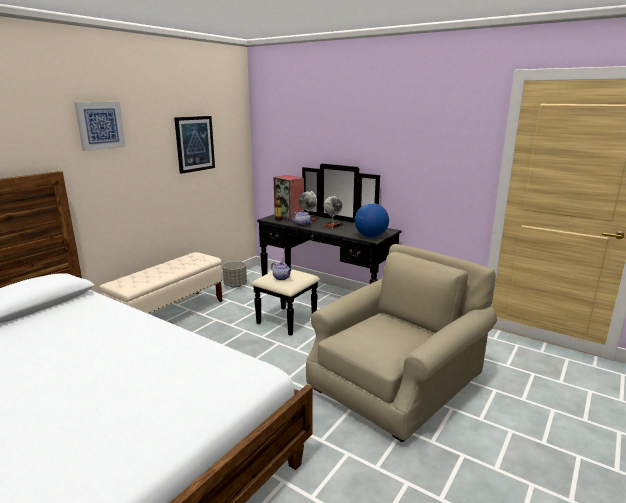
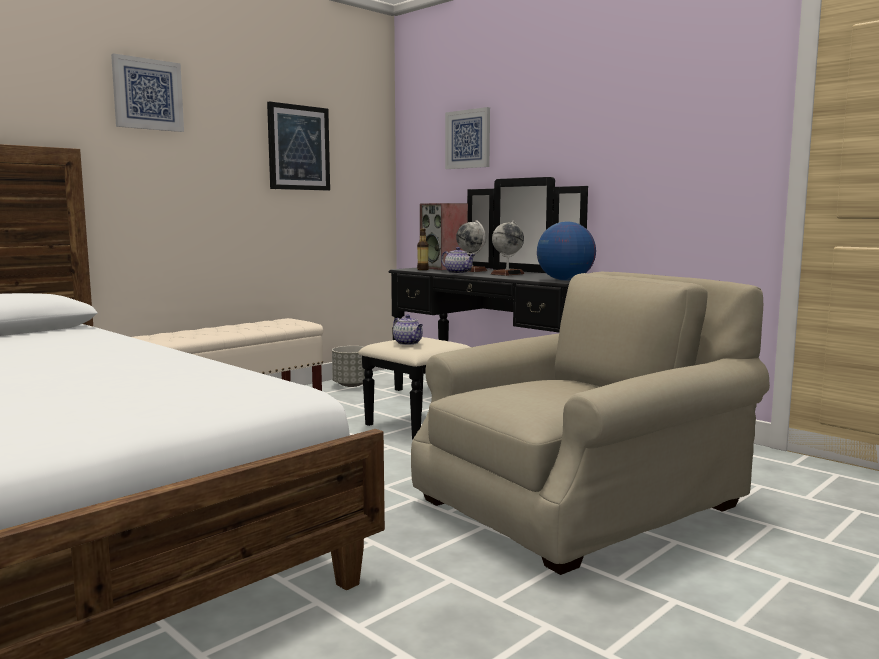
camera: 10 degrees right, 10 degrees down
none -> picture [445,107,490,169]

